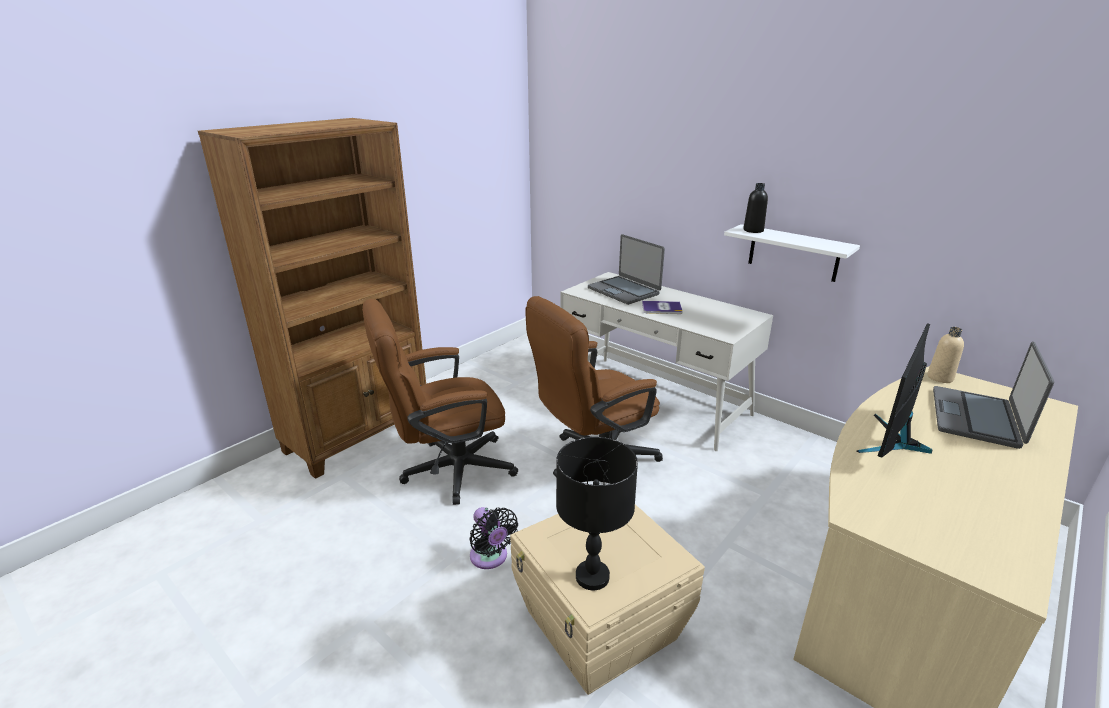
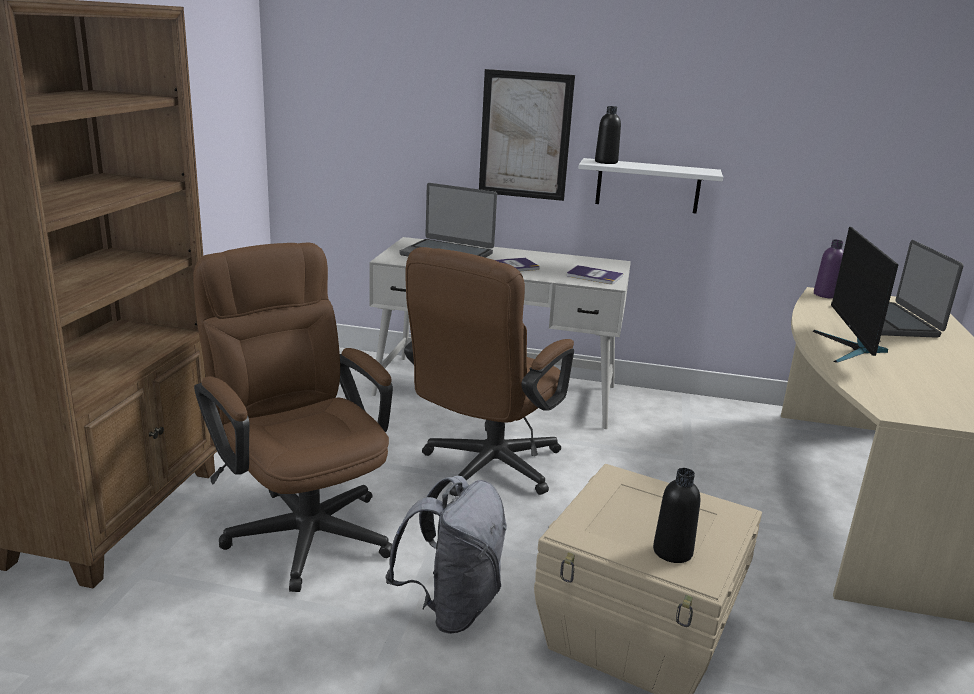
camera: 30 degrees left, 5 degrees down
brown office chair [362,299,518,505] -> brown office chair turned 105 degrees clockwise [193,243,393,592]
black fan [470,507,518,569] -> grey backpack [385,475,507,634]
black table lamp [556,437,638,590] -> black bottle [653,468,700,563]
beige bottle [927,327,964,383] -> purple bottle [814,240,844,298]
none -> picture [479,69,575,201]
none -> book [567,265,623,284]

